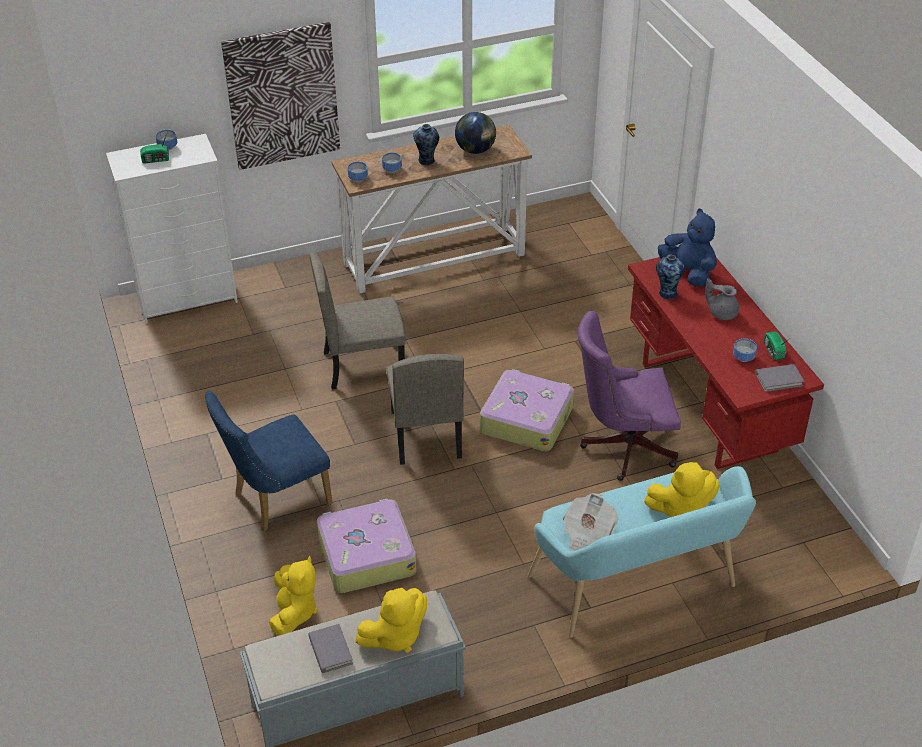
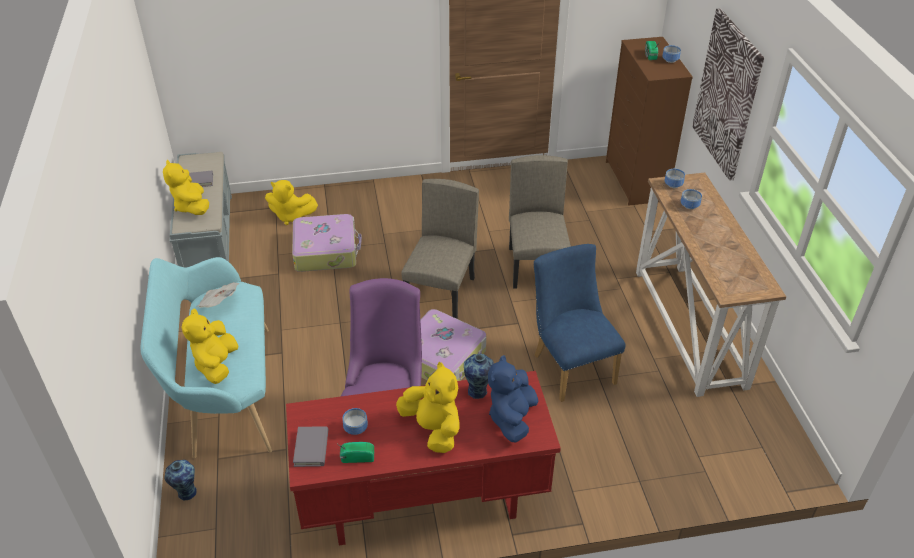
camera: 100 degrees right, 0 degrees up
white dresser [106,134,238,323] -> brown dresser [606,37,693,206]
blue chair [205,390,333,531] -> blue chair moved to [534,244,626,402]
beige chair [386,354,464,465] -> beige chair turned 105 degrees clockwise [401,179,479,319]
vase [413,124,439,165] -> vase moved to [164,460,197,501]
globe [455,112,496,154] -> none
blue plush toy [658,208,717,286] -> blue plush toy turned 135 degrees clockwise [488,355,538,442]
grey teapot [705,278,739,320] -> yellow plush toy [396,362,460,453]

